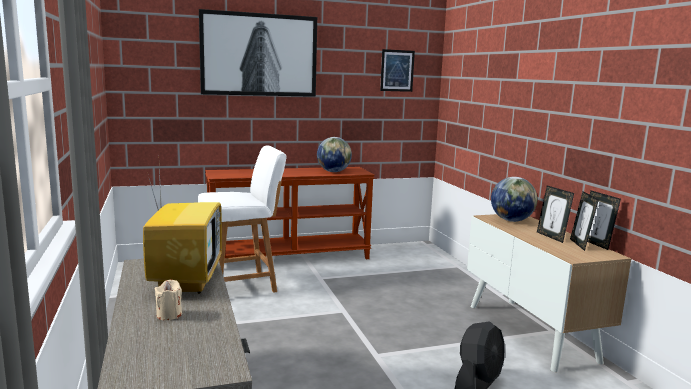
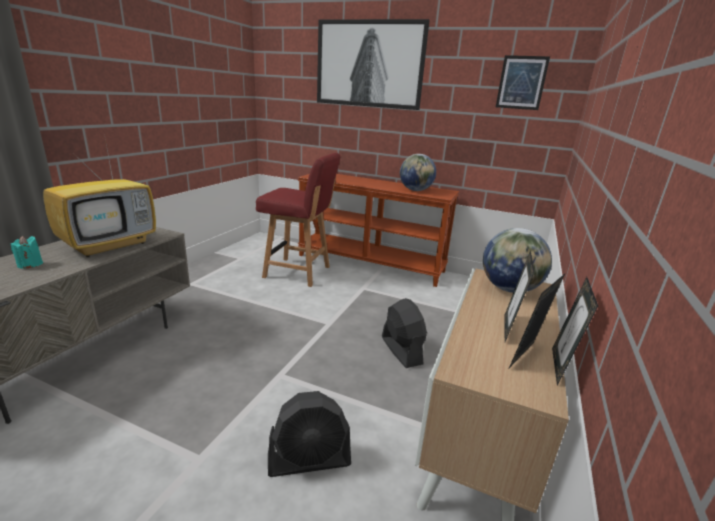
camera: 40 degrees right, 10 degrees up
beige candle [155,279,182,320] -> turquoise candle [11,236,43,269]
white chair [198,146,286,293] -> red chair [256,153,341,287]
none -> black fan [382,298,427,368]

